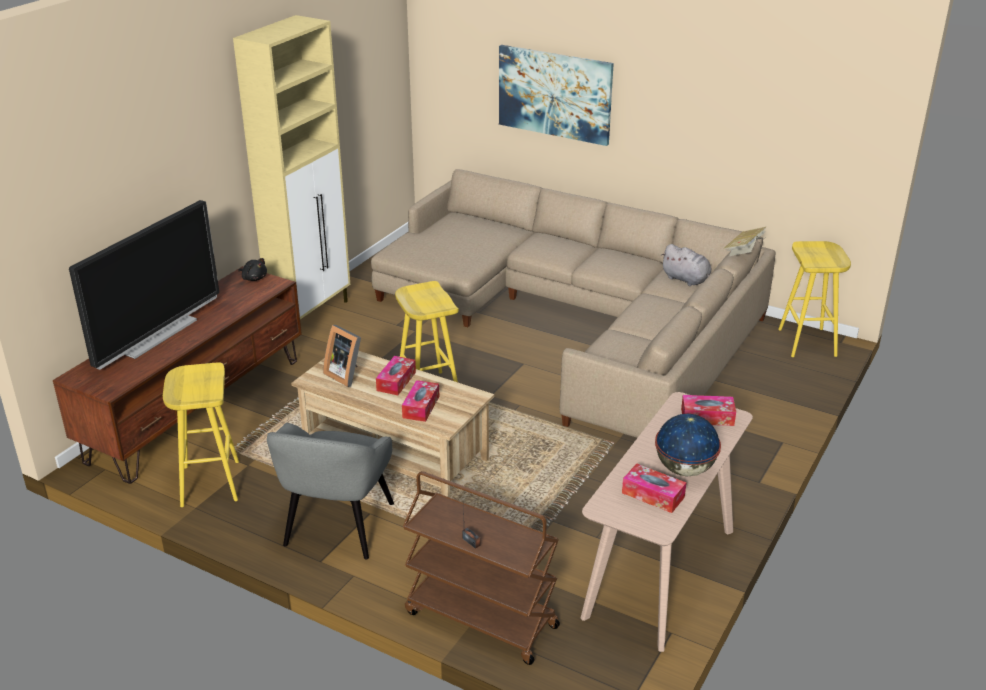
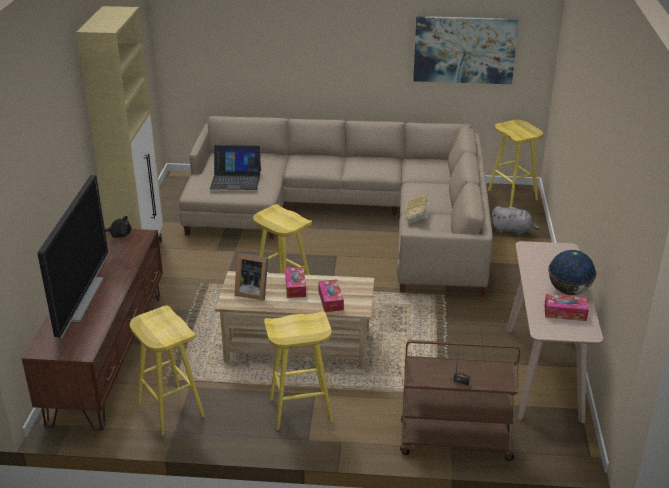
camera: 25 degrees left, 0 degrees up
grey armchair [267,423,394,560] -> yellow stool [264,311,333,430]
picture [499,45,614,146] -> picture moved to [413,16,519,84]
grey plush toy [660,244,711,286] -> grey plush toy moved to [492,206,540,235]
tissue box [681,395,736,426] -> none
book [723,227,766,256] -> book moved to [405,194,430,224]
none -> laptop [210,145,261,190]

